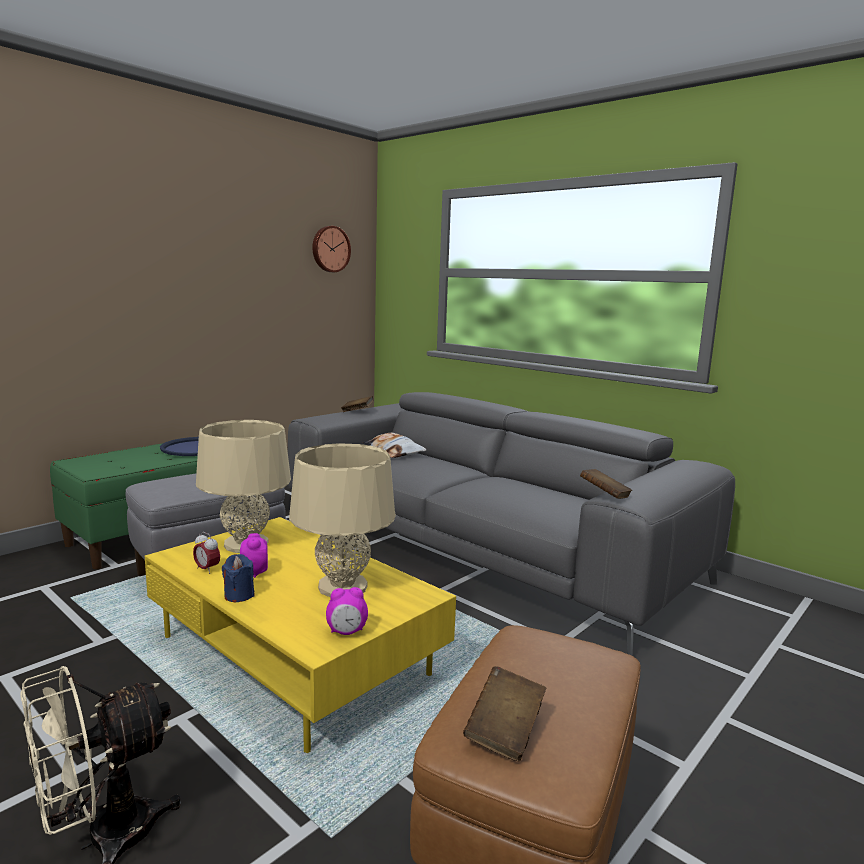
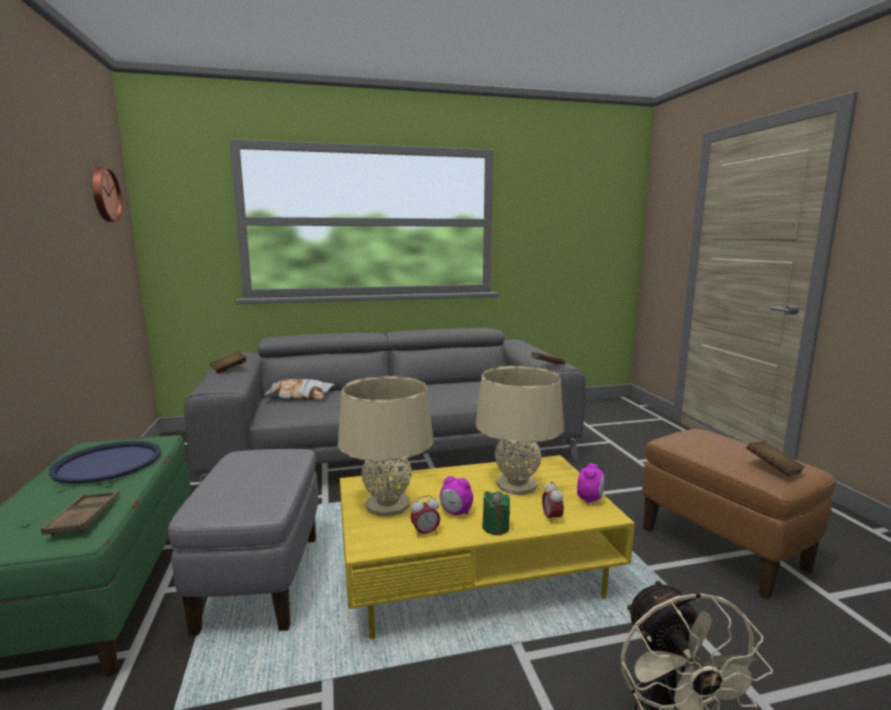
camera: 55 degrees left, 0 degrees up
blue candle [222,554,255,602] -> green candle [482,491,510,535]
none -> brown tray [41,491,120,536]
none -> alarm clock [542,481,564,524]

